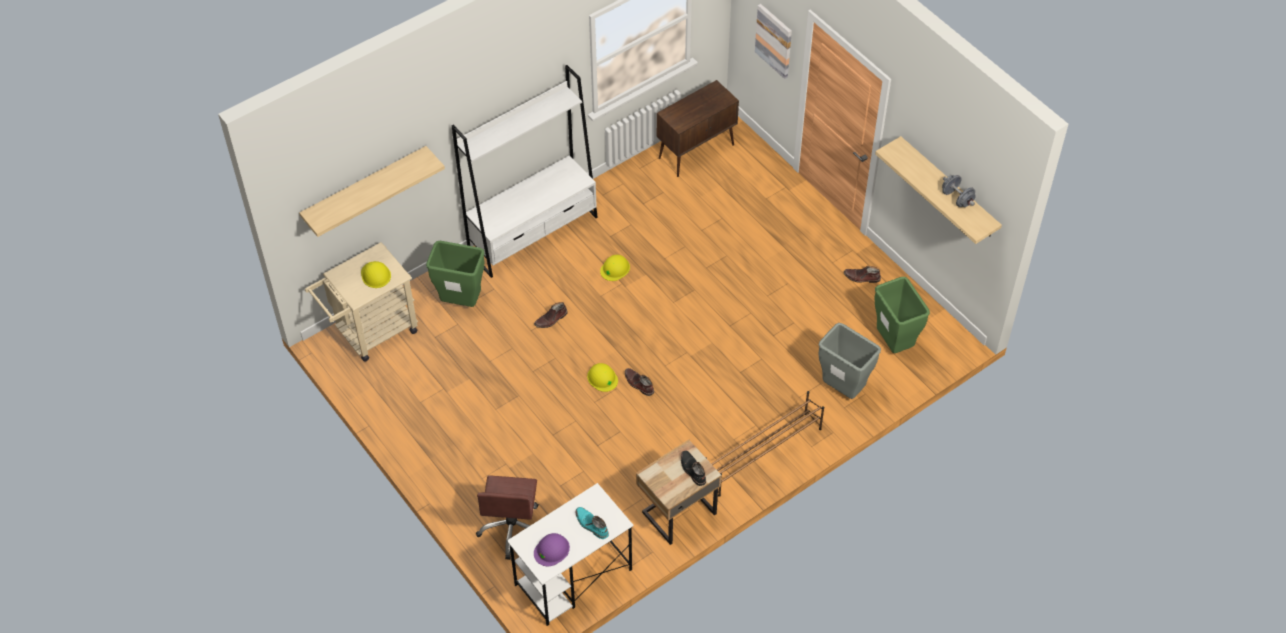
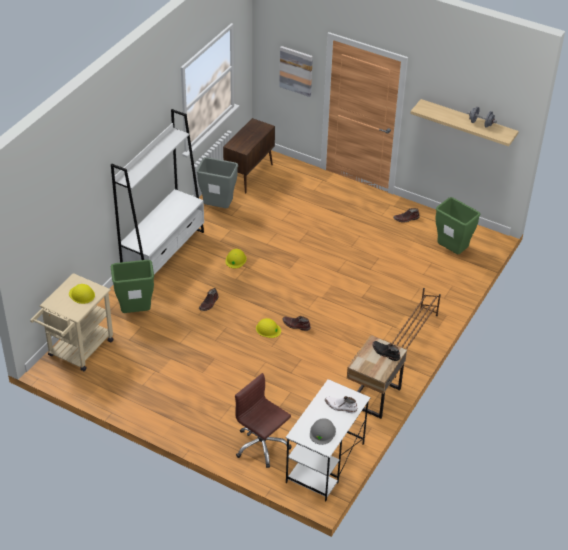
camera: 25 degrees left, 10 degrees down
shelf [299,146,445,237] -> none
brown office chair [476,475,539,560] -> brown office chair turned 150 degrees clockwise [235,373,292,468]
purple hard hat [534,533,570,566] -> grey hard hat [310,418,336,445]
turquoise boot [576,507,609,539] -> white boot [325,396,358,413]
grey trash can [818,323,881,399] -> grey trash can moved to [196,157,238,208]

